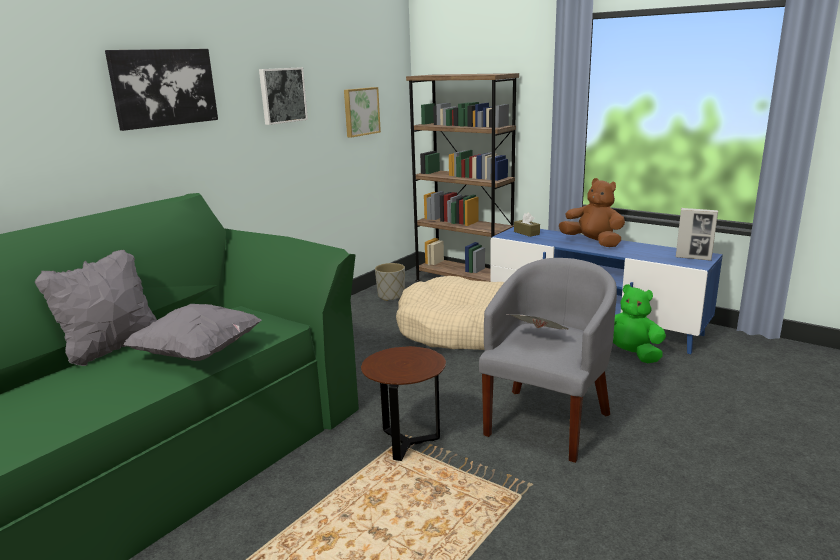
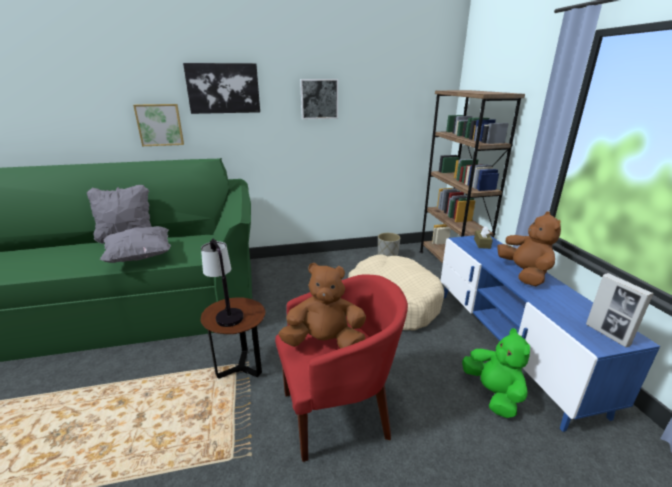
camera: 40 degrees right, 5 degrees up
picture [344,87,381,138] -> picture moved to [133,104,184,146]
grey armchair [479,258,617,463] -> red armchair [275,275,408,462]
newspaper [507,314,568,330] -> brown plush toy [278,263,366,349]
none -> table lamp [201,239,243,327]

